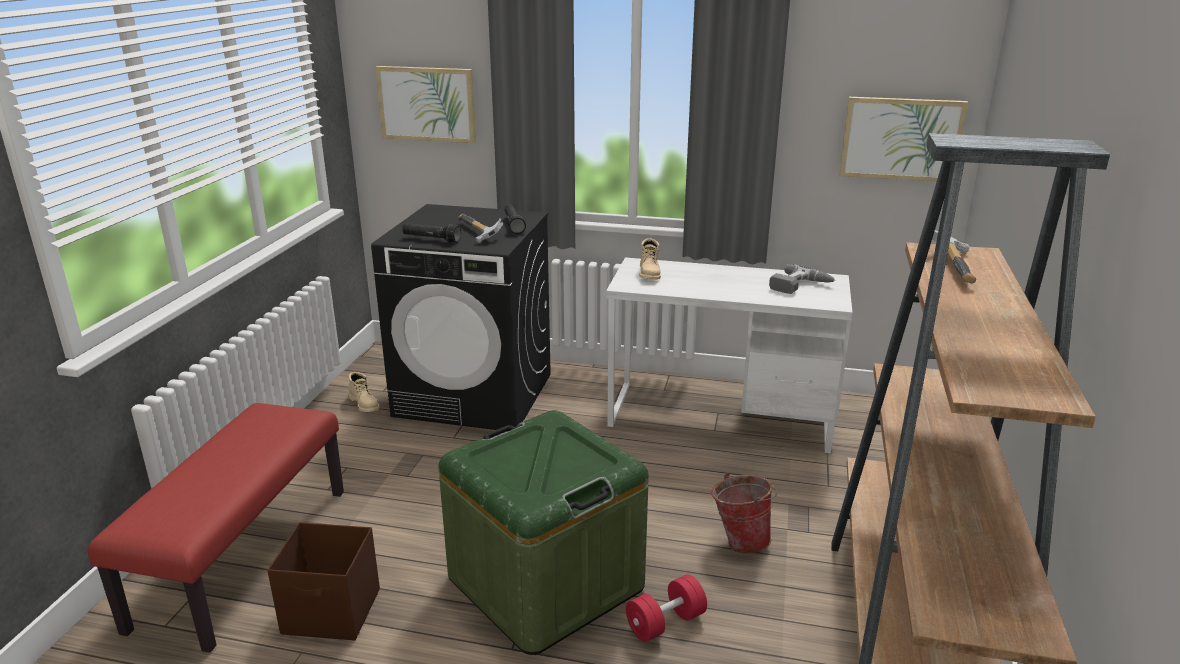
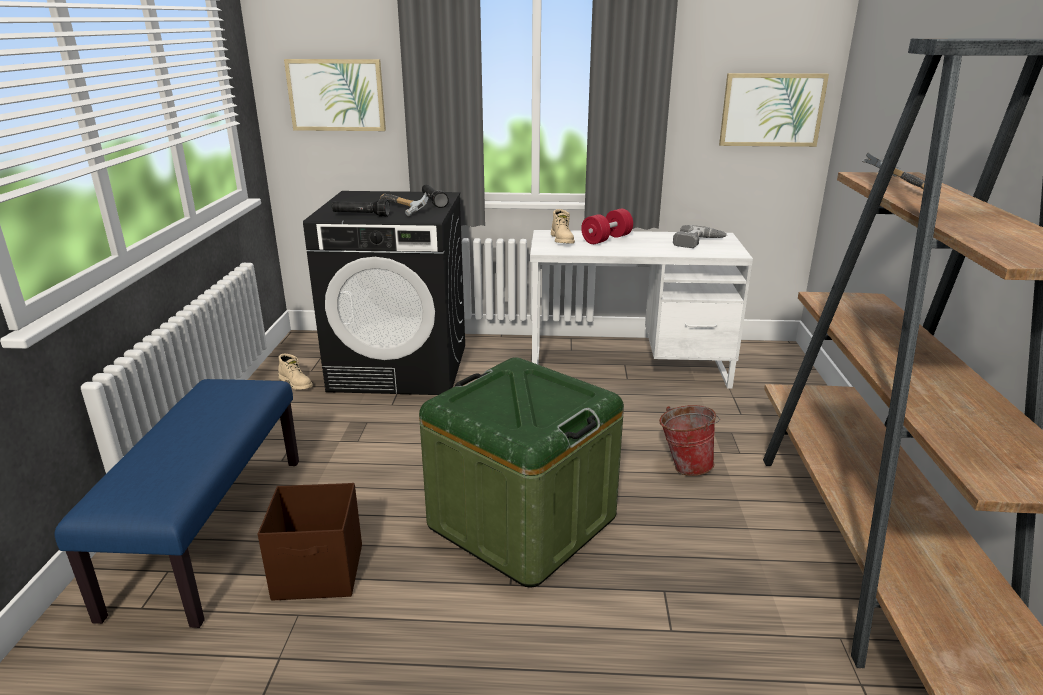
camera: 10 degrees left, 0 degrees up
red bench [88,403,344,653] -> blue bench [54,379,299,628]
red dumbbell [626,574,707,642] -> red dumbbell moved to [581,209,633,244]

